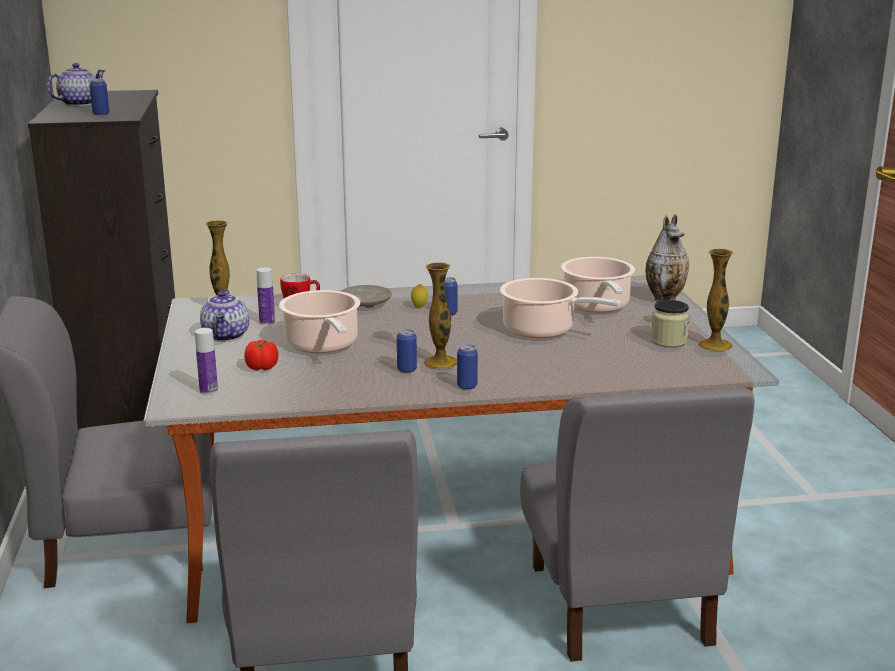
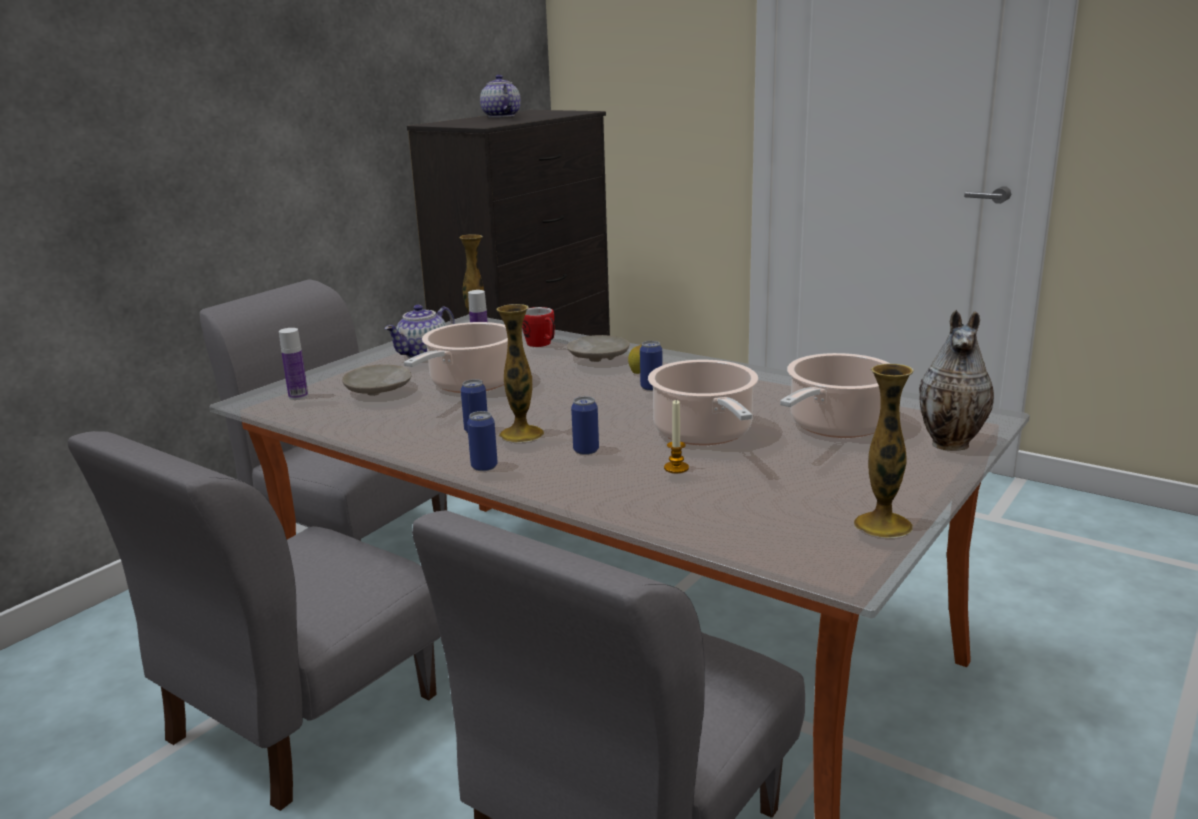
camera: 45 degrees right, 0 degrees up
teapot [47,63,105,106] -> teapot turned 105 degrees counterclockwise [480,75,521,118]
can [90,79,109,115] -> can moved to [571,396,599,455]
tomato [244,340,278,370] -> beige plate [342,365,411,396]
jar [651,300,690,347] -> none
none -> candle [664,400,689,473]

